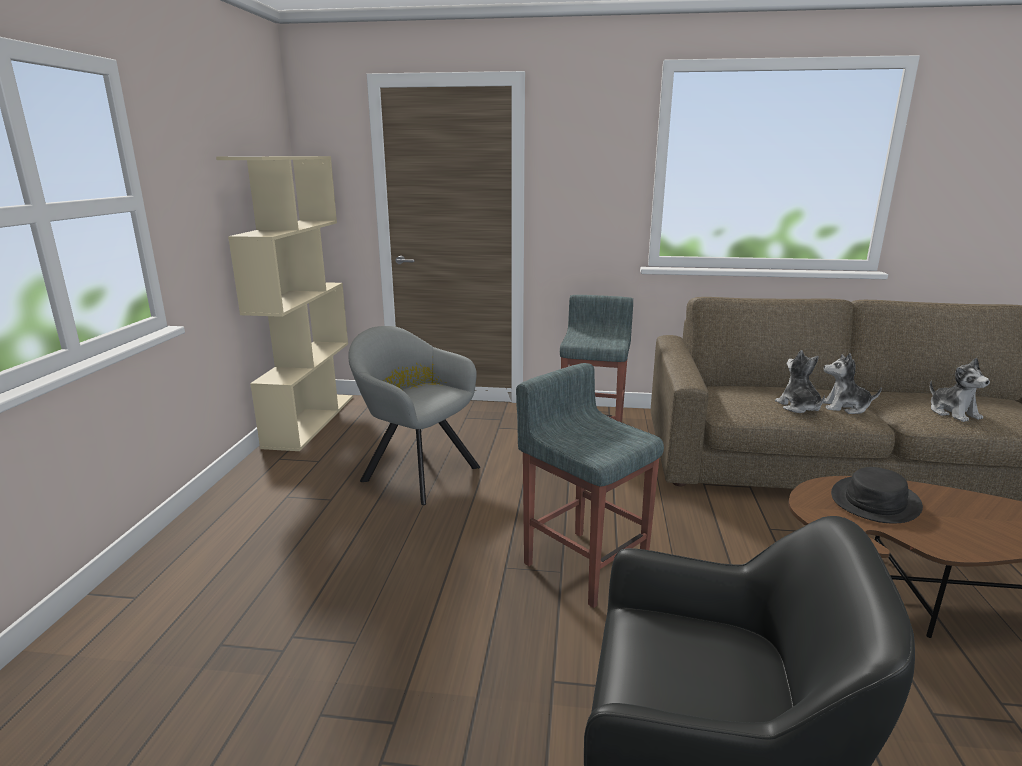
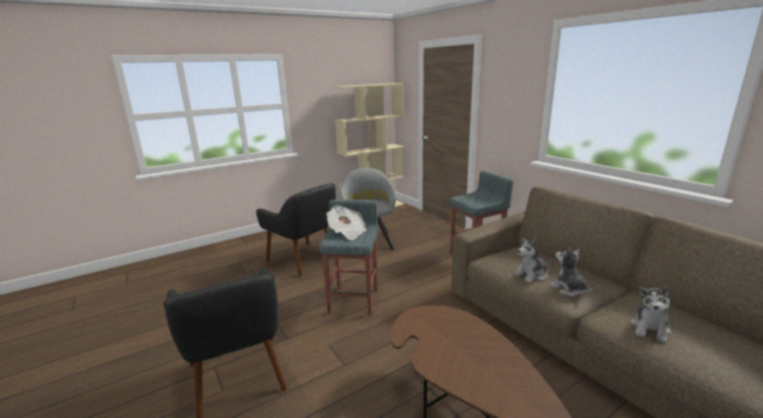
camera: 50 degrees right, 0 degrees up
plush toy [775,350,825,413] -> plush toy turned 150 degrees counterclockwise [514,238,549,282]
black hat [831,467,923,523] -> none
none -> black armchair [256,183,336,277]
none -> newspaper [326,205,367,240]

